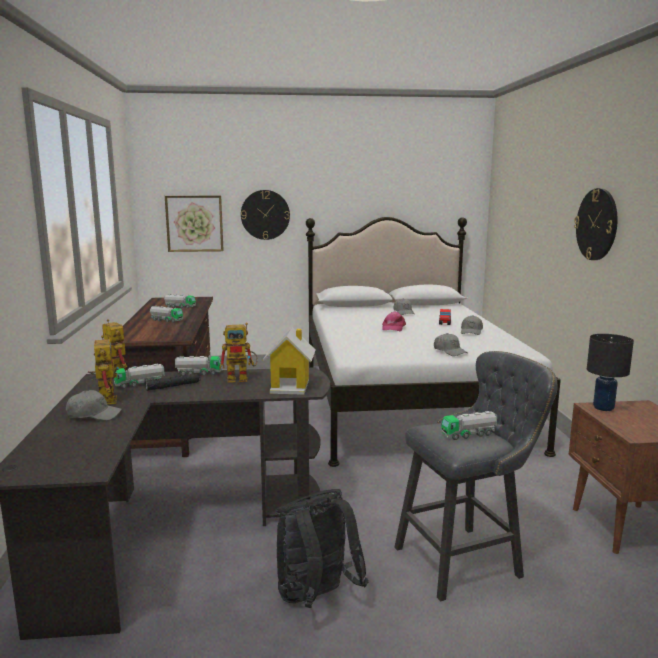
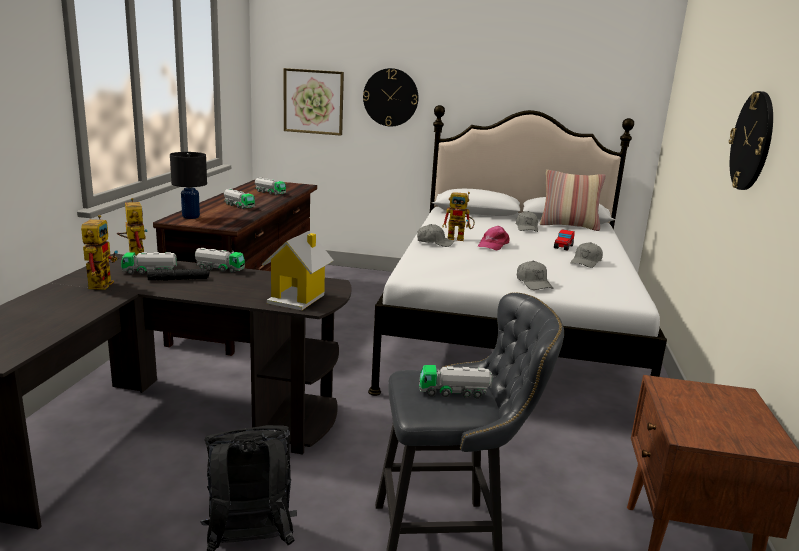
camera: 15 degrees right, 5 degrees up
grey cap [66,390,122,421] -> grey cap moved to [417,224,454,247]
toy robot [219,323,258,383] -> toy robot moved to [442,192,475,241]
black table lamp [587,334,634,411] -> black table lamp moved to [170,152,207,219]
none -> pillow [539,170,606,231]

